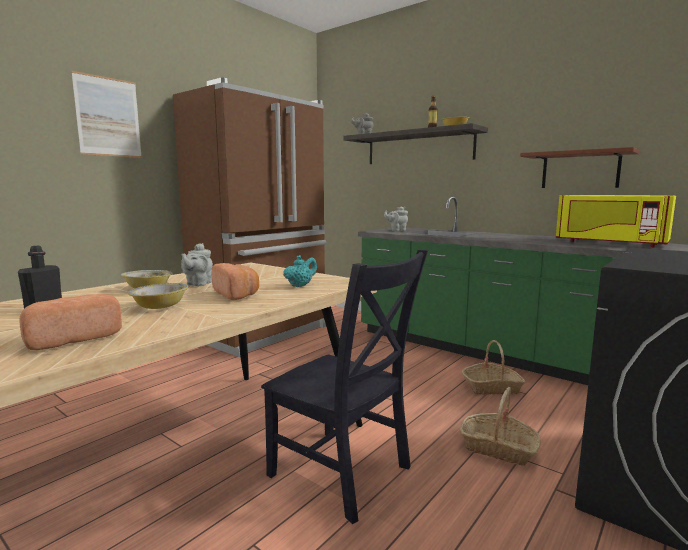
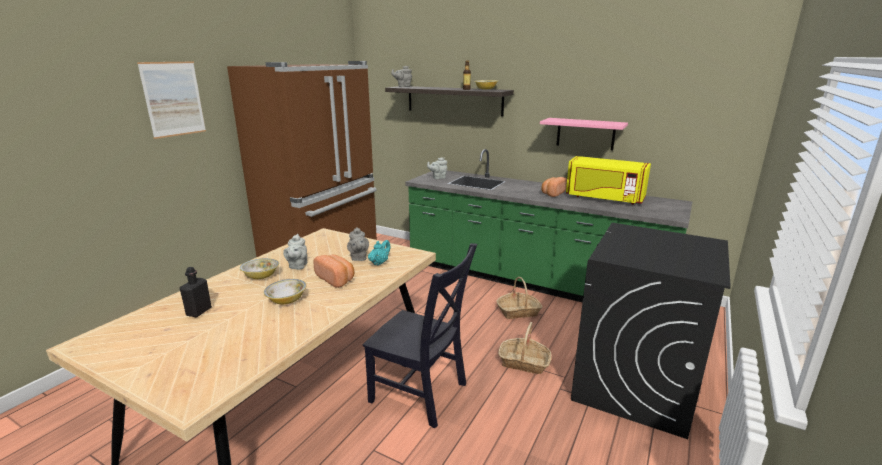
camera: 10 degrees left, 10 degrees up
bread [19,294,122,350] -> bread moved to [541,177,567,197]
brown shelf [520,147,639,188] -> pink shelf [540,118,628,150]
none -> grey teapot [347,227,369,261]

